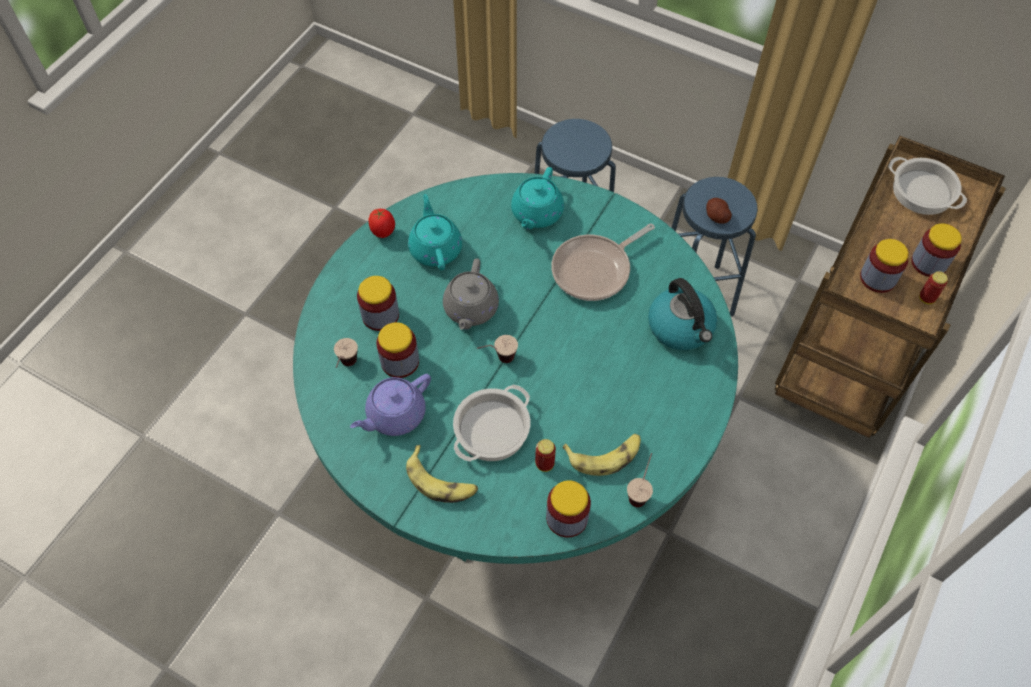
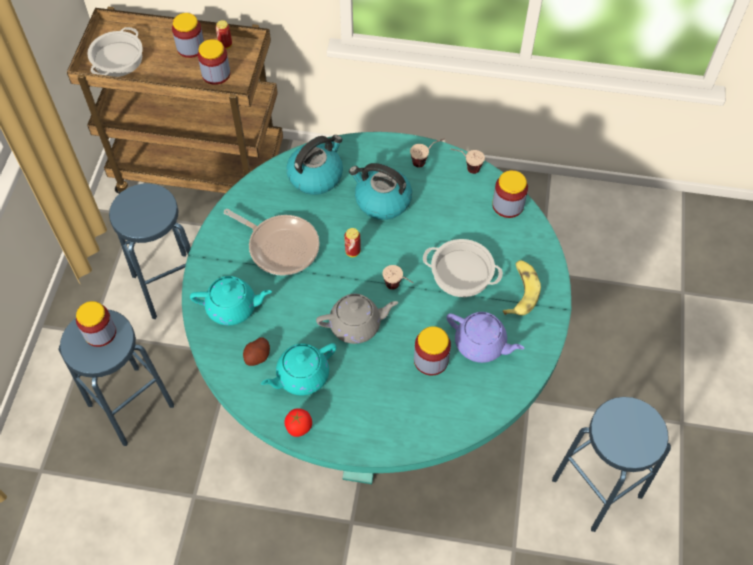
camera: 110 degrees left, 0 degrees up
cup [334,338,358,368] -> cup moved to [410,138,445,167]
jar [357,276,399,331] -> jar moved to [76,301,116,347]
can [535,439,556,472] -> can moved to [344,228,361,257]
banana [563,434,641,476] -> none
potato [706,198,732,224] -> potato moved to [243,337,270,366]
none -> kettle [349,163,412,220]
none -> blue stool [552,397,671,532]

